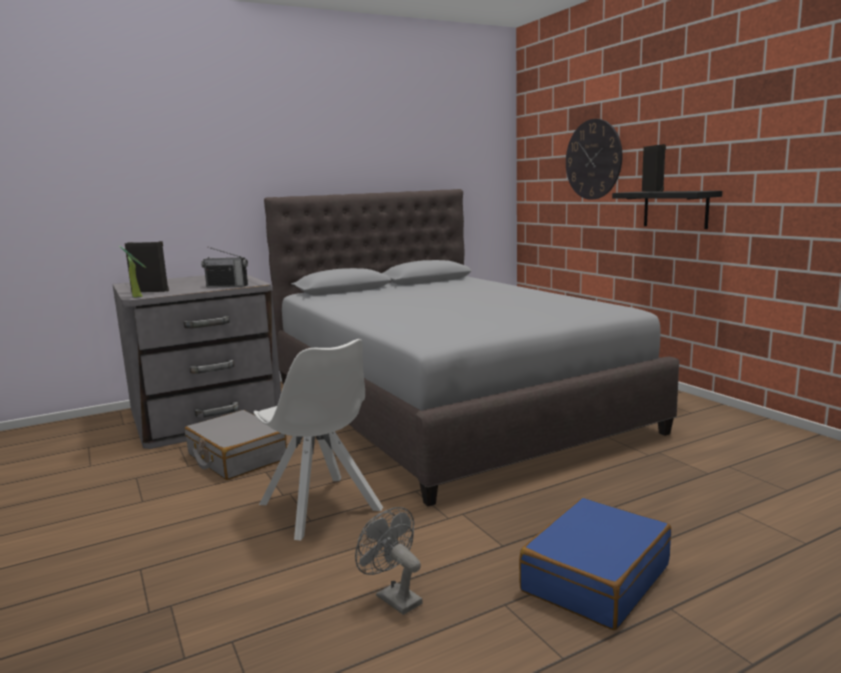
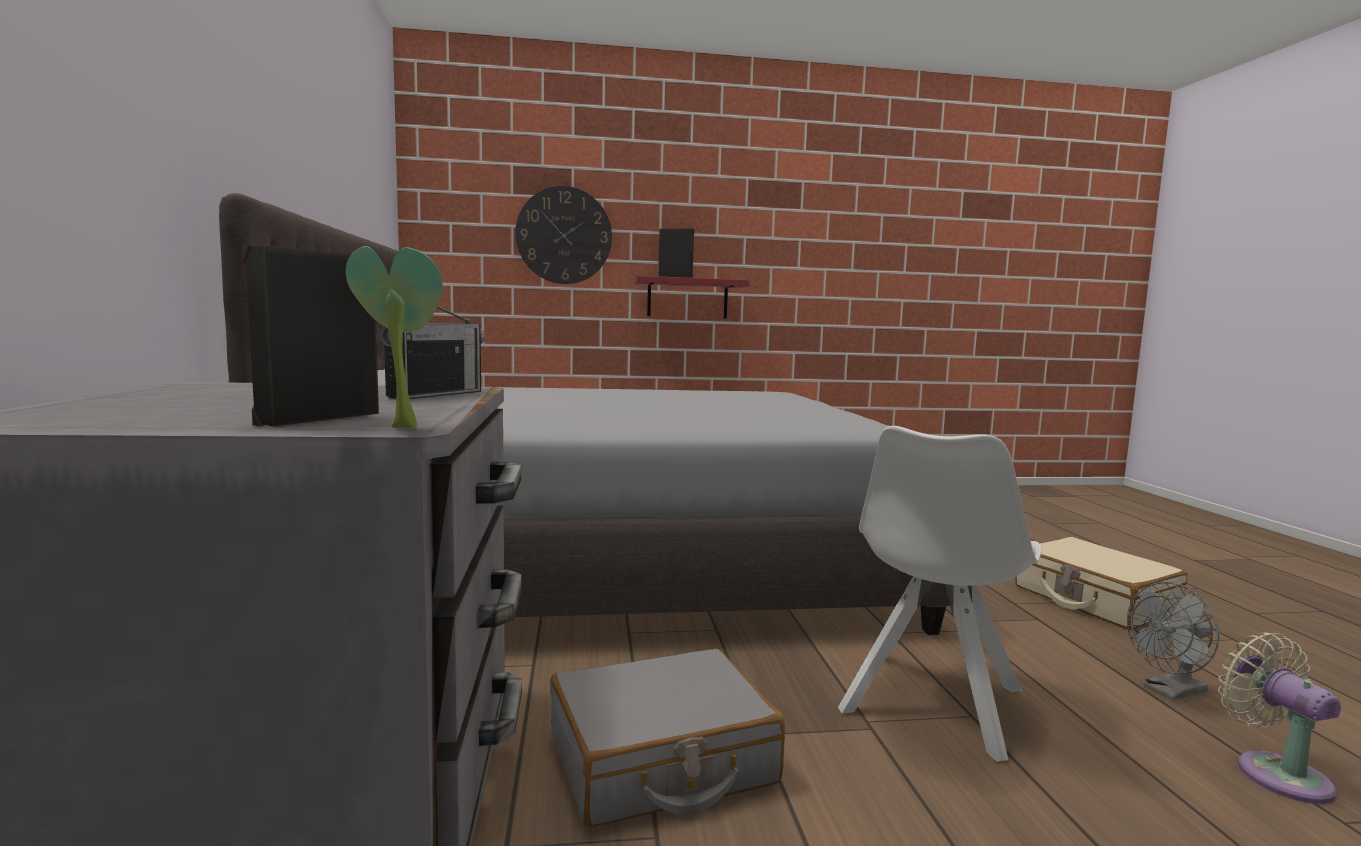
camera: 70 degrees left, 5 degrees down
white chair [254,339,383,541] -> white chair turned 135 degrees clockwise [838,426,1042,761]
blue suitcase [519,498,671,630] -> beige suitcase [1015,537,1187,630]
black shelf [612,191,722,229] -> red shelf [634,276,750,319]
none -> beige fan [1218,632,1341,804]

